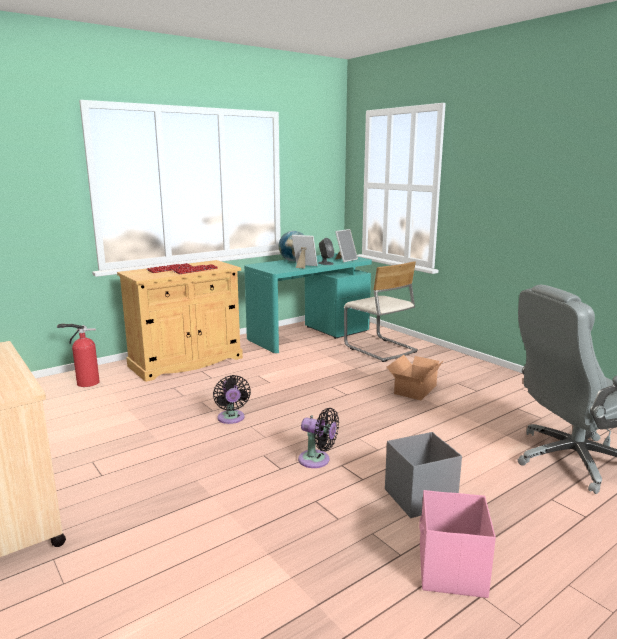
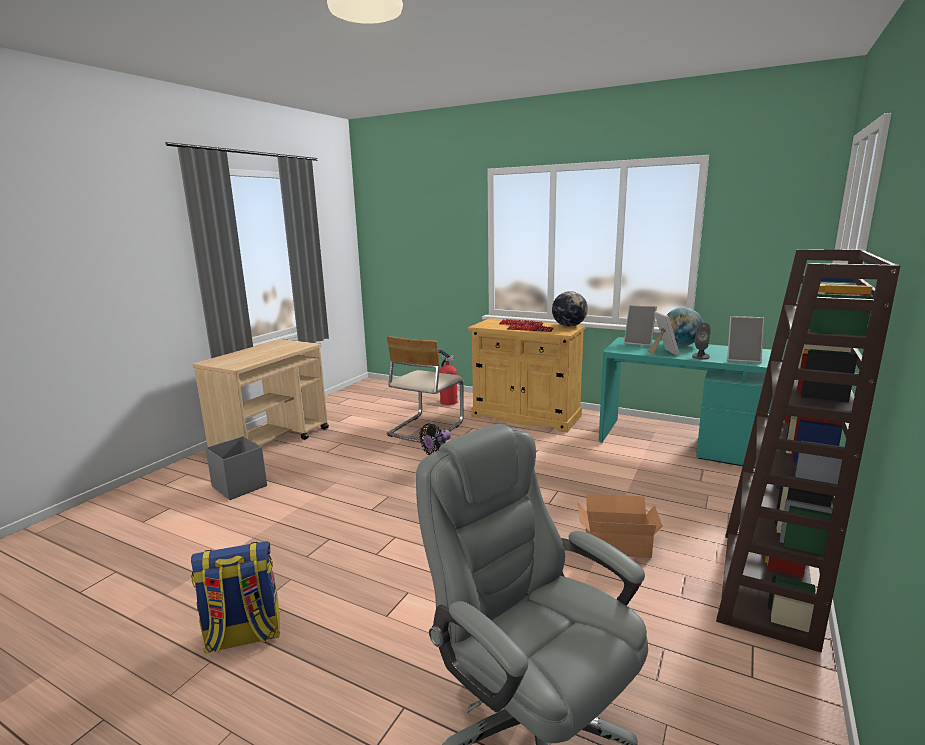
camera: 65 degrees right, 0 degrees up
black fan [298,408,339,468] -> none
beige chair [344,261,418,362] -> beige chair moved to [387,336,464,442]
grey storage box [385,432,462,518] -> grey storage box moved to [205,436,267,500]
pink storage box [419,490,496,598] -> backpack [191,541,280,654]
none -> globe [552,291,588,327]
none -> picture frame [624,305,657,346]
none -> brown bookcase [716,249,900,652]

